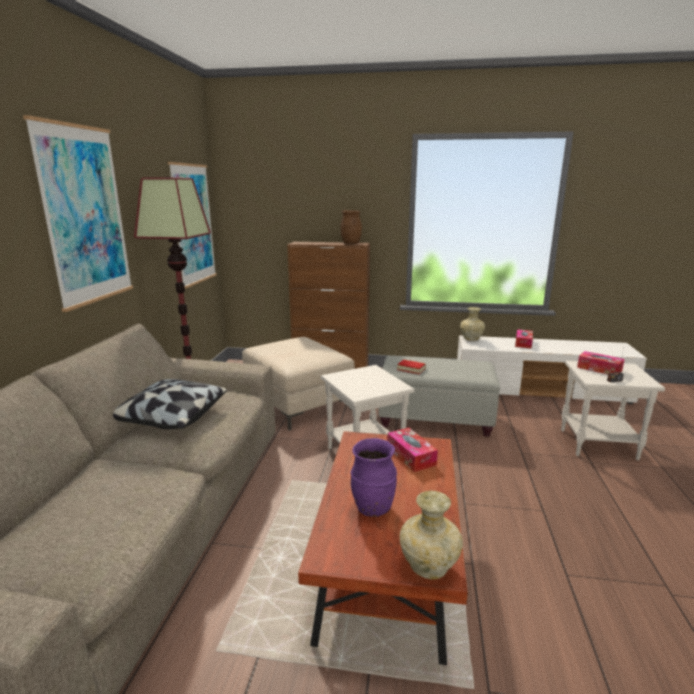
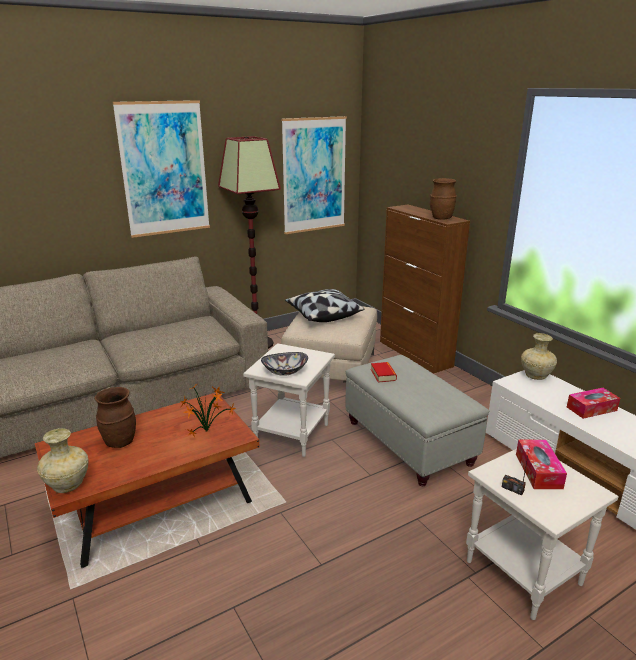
camera: 50 degrees right, 5 degrees up
pillow [113,379,227,429] -> pillow moved to [285,289,364,322]
purple vase [350,438,397,517] -> brown vase [95,387,136,448]
tissue box [387,428,438,472] -> potted plant [180,386,236,437]
none -> bowl [261,352,308,376]

